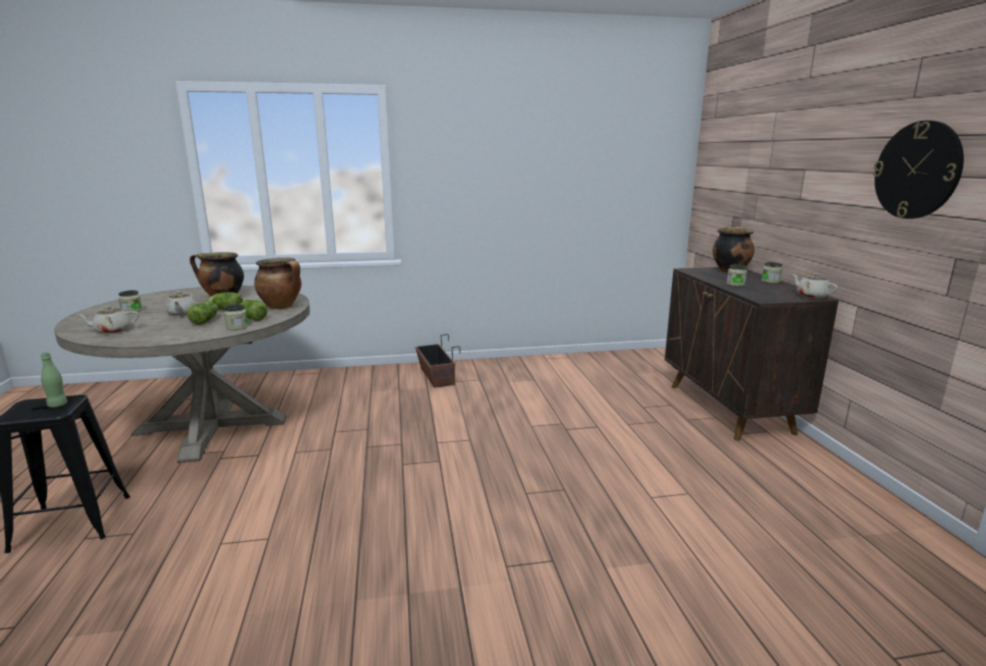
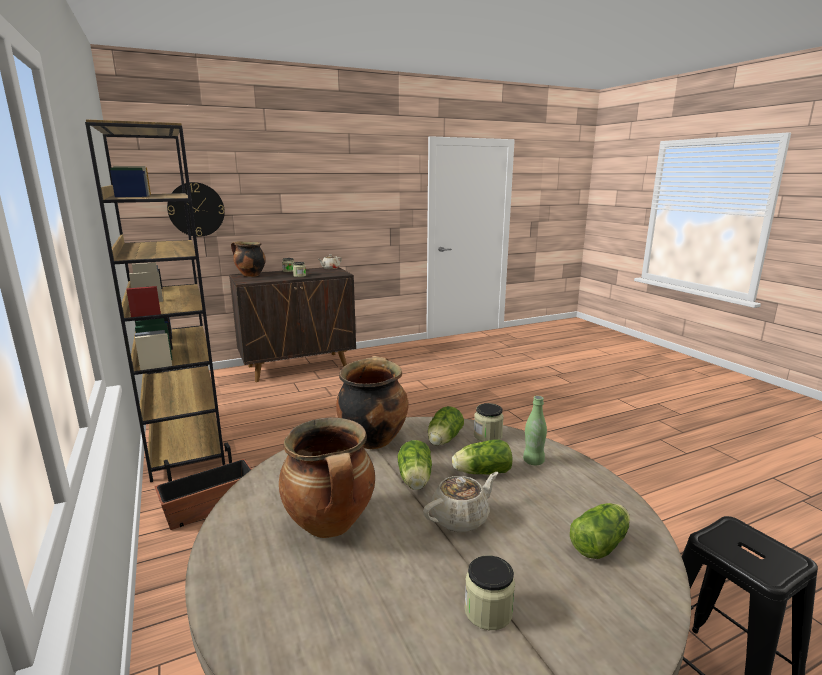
camera: 105 degrees left, 0 degrees up
green bottle [40,352,68,408] -> green bottle moved to [523,396,547,465]
beige teapot [77,306,139,334] -> lettuce [570,503,630,559]
wall clock [873,120,964,219] -> wall clock moved to [167,182,225,237]
none -> brown bookcase [85,119,225,482]

